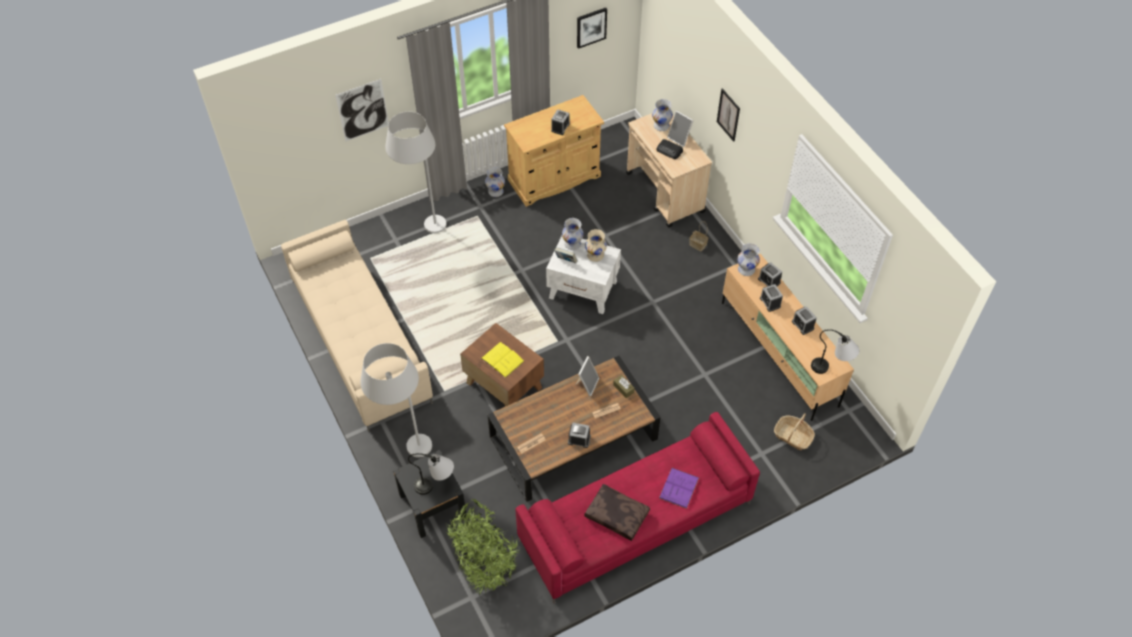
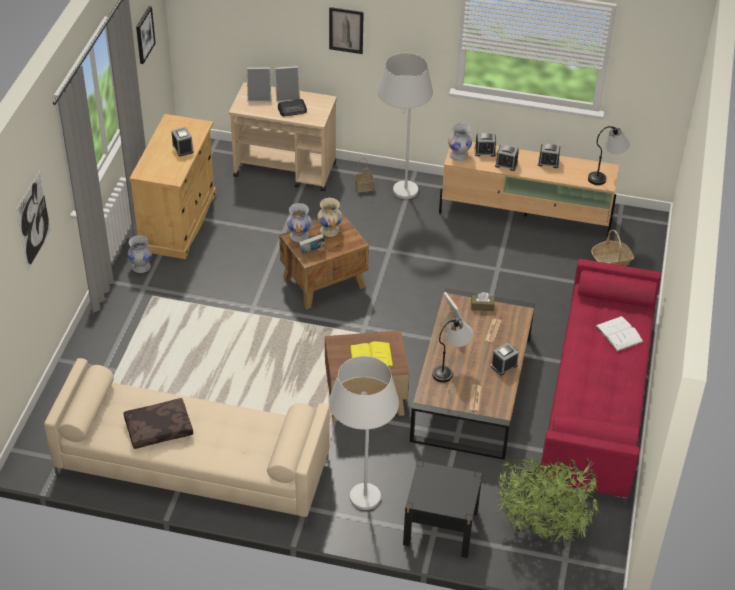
camera: 50 degrees left, 10 degrees down
white floor lamp [385,112,447,233] -> white floor lamp moved to [377,53,433,199]
table lamp [408,453,454,495] -> table lamp moved to [432,318,473,383]
white side table [546,236,621,314] -> brown side table [279,213,369,310]
brown pillow [584,484,650,541] -> brown pillow moved to [123,398,193,449]
white vase [652,99,673,131] -> picture frame [247,67,271,102]
purple book [659,468,699,509] -> white book [595,316,643,352]

